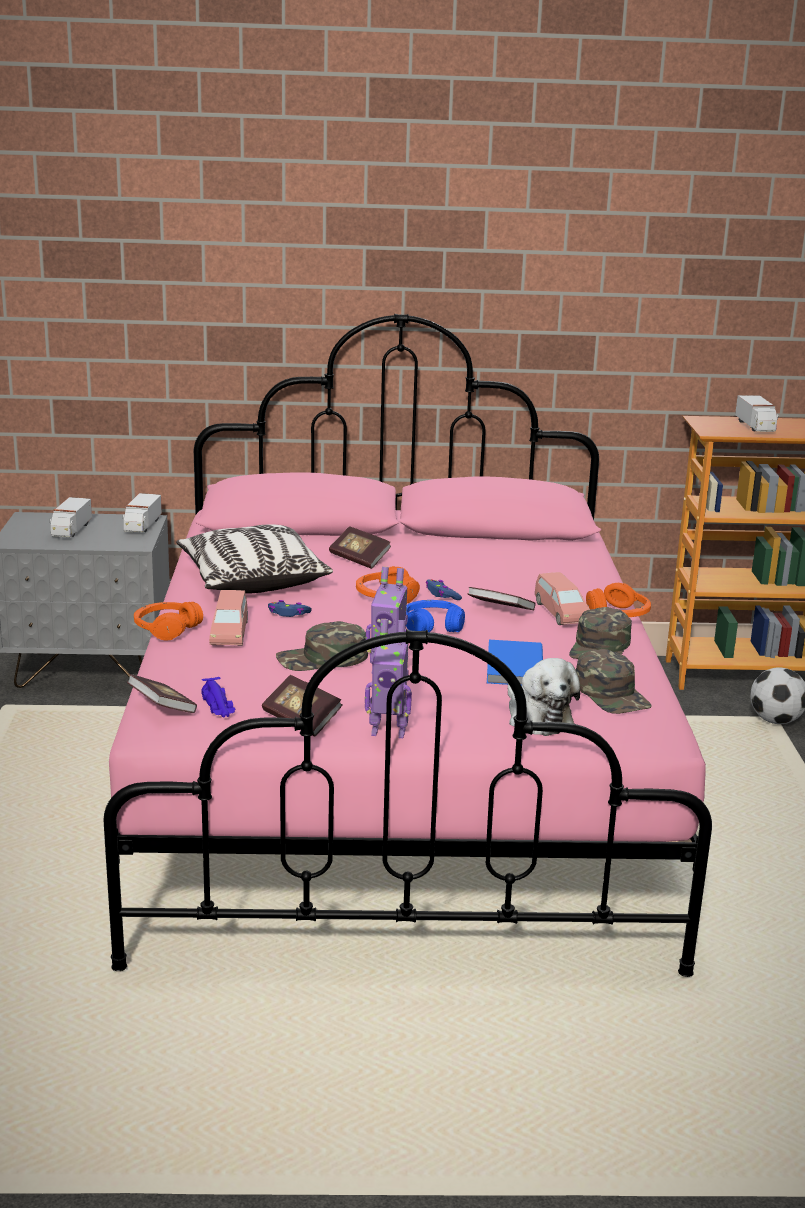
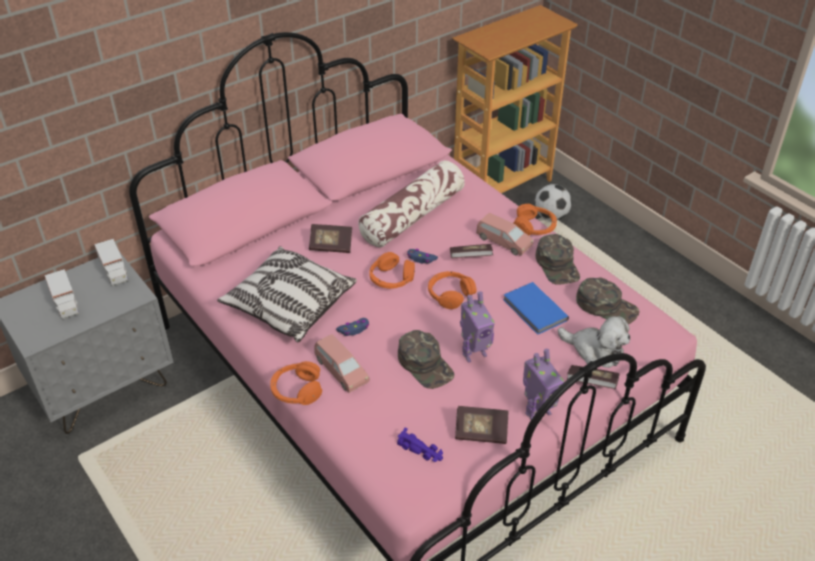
camera: 35 degrees left, 20 degrees up
book [127,674,197,713] -> book moved to [567,365,620,389]
green cap [276,621,368,671] -> green cap turned 75 degrees counterclockwise [398,330,454,389]
blue headphones [406,600,465,632] -> orange headphones [428,271,477,309]
toy truck [735,395,779,432] -> none
none -> pillow [358,161,465,247]

